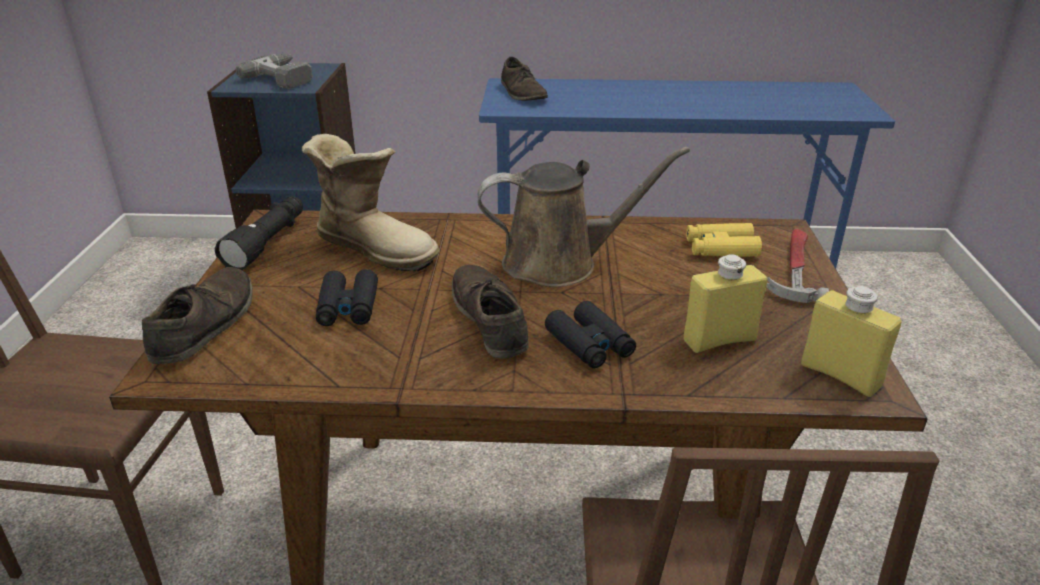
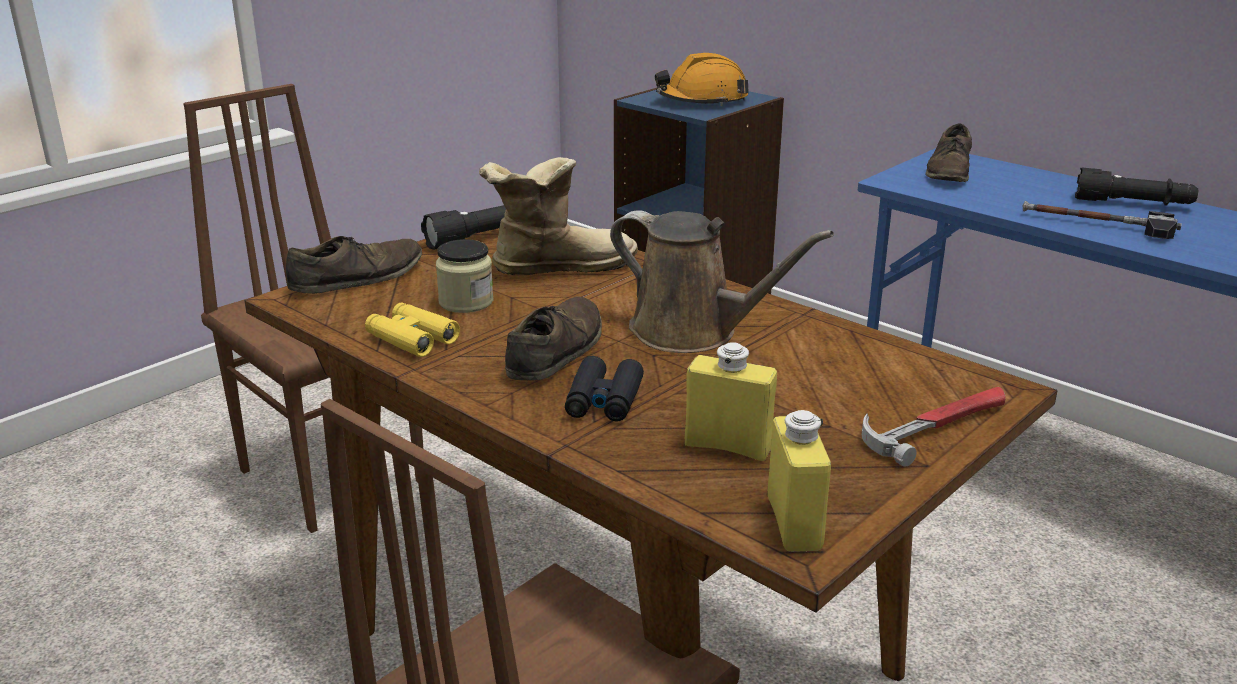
camera: 40 degrees right, 5 degrees down
power drill [236,53,313,89] -> orange hard hat [655,53,749,106]
boot [302,134,440,271] -> boot turned 90 degrees counterclockwise [479,157,638,275]
black binoculars [316,269,378,326] -> jar [436,239,494,313]
yellow binoculars [686,223,762,257] -> yellow binoculars moved to [365,303,460,357]
none -> hammer [1023,201,1182,239]
none -> black flashlight [1075,168,1198,206]

